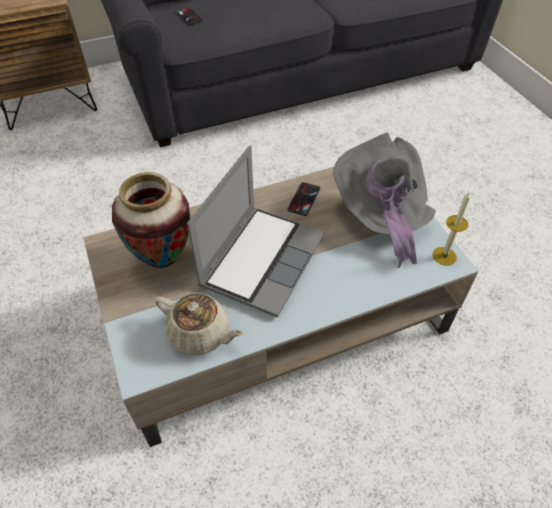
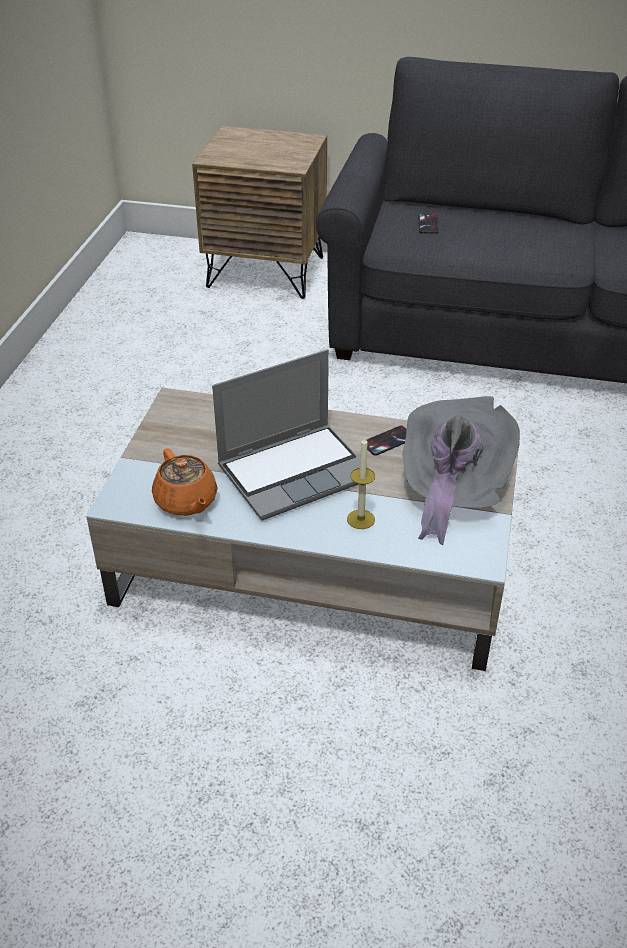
camera: 35 degrees right, 10 degrees down
vase [112,172,190,268] -> none
beige teapot [155,293,244,355] -> orange teapot [152,448,218,516]
candle [432,191,471,266] -> candle moved to [347,436,375,529]

